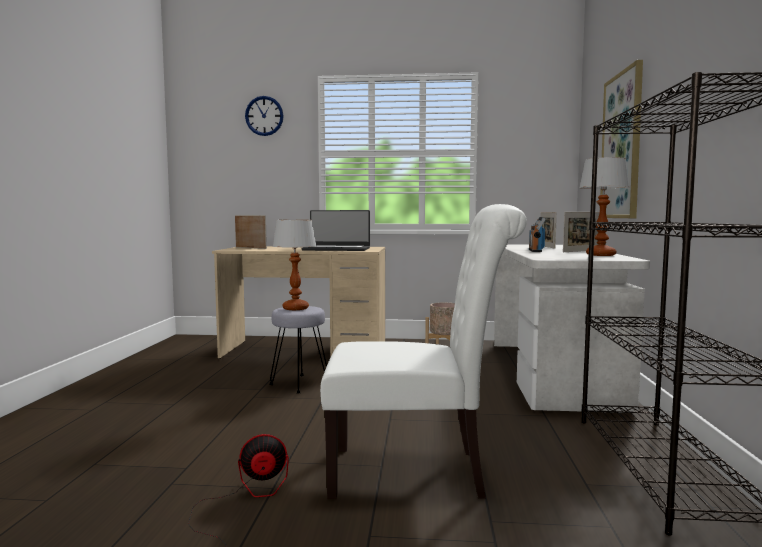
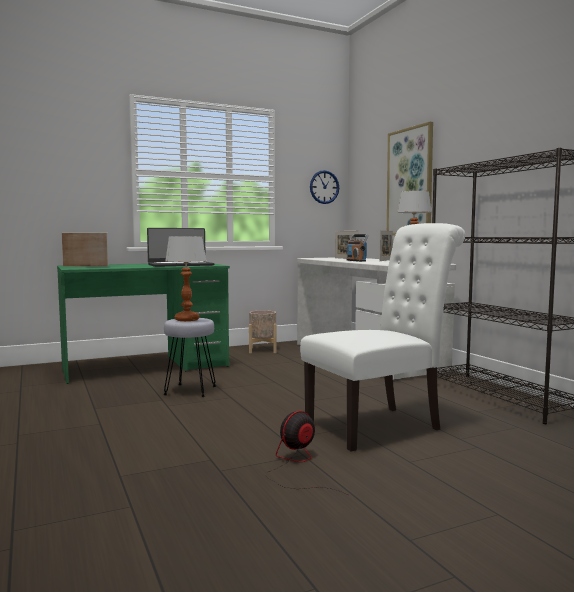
camera: 30 degrees left, 0 degrees up
beige desk [212,246,385,359] -> green desk [57,264,230,384]
wall clock [245,96,284,136] -> wall clock moved to [310,170,339,204]

